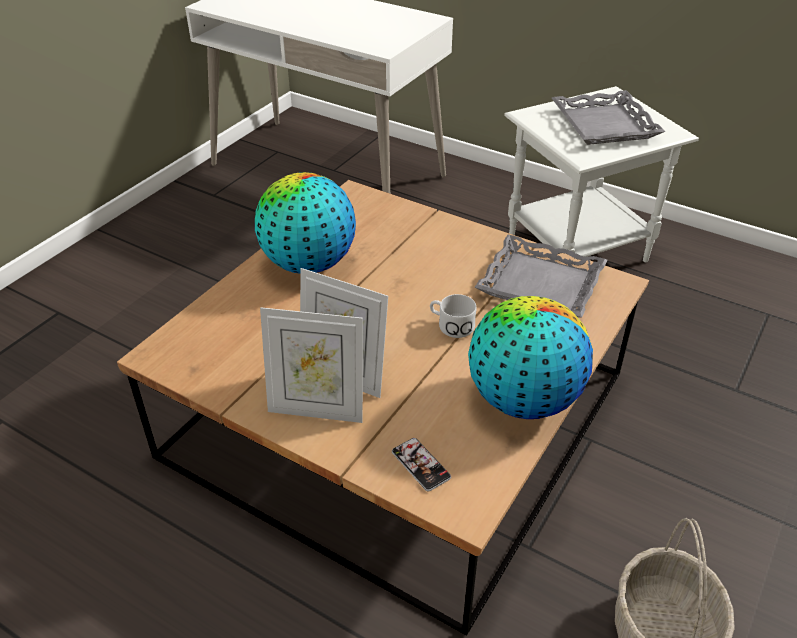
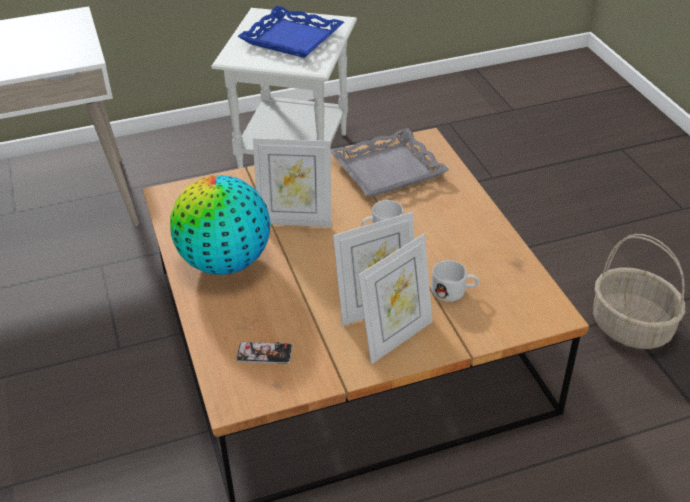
camera: 50 degrees left, 0 degrees up
phone [392,438,451,491] -> phone moved to [236,341,292,364]
globe [468,296,593,419] -> none
grey tray [552,90,665,145] -> blue tray [237,6,344,58]
none -> picture frame [253,138,331,227]
none -> white mug [431,260,479,302]

